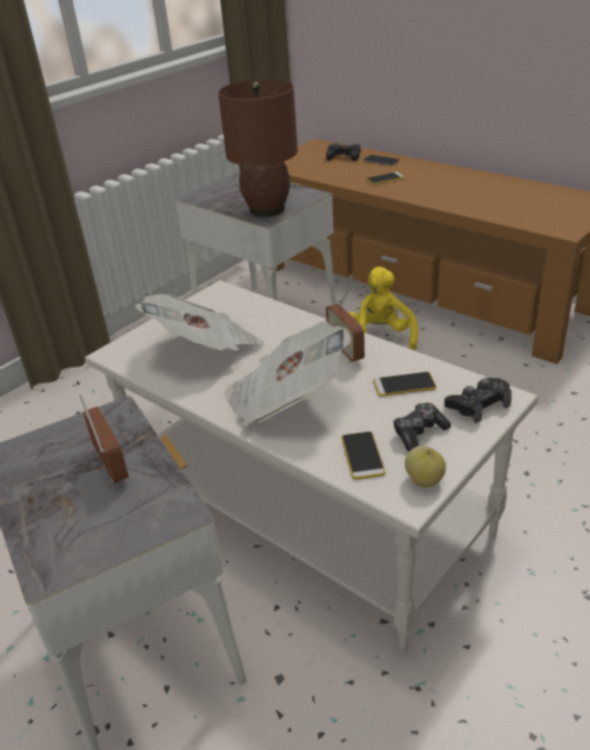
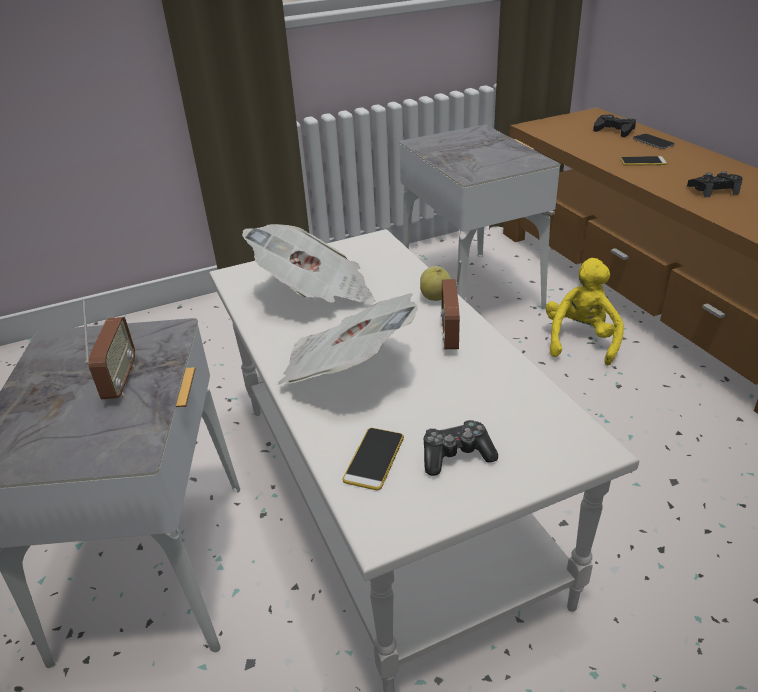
camera: 25 degrees right, 0 degrees up
brown table lamp [218,79,298,217] -> none
phone [373,372,437,397] -> none
apple [405,446,446,487] -> apple moved to [420,266,451,301]
black game controller [444,378,512,424] -> black game controller moved to [687,171,743,197]

